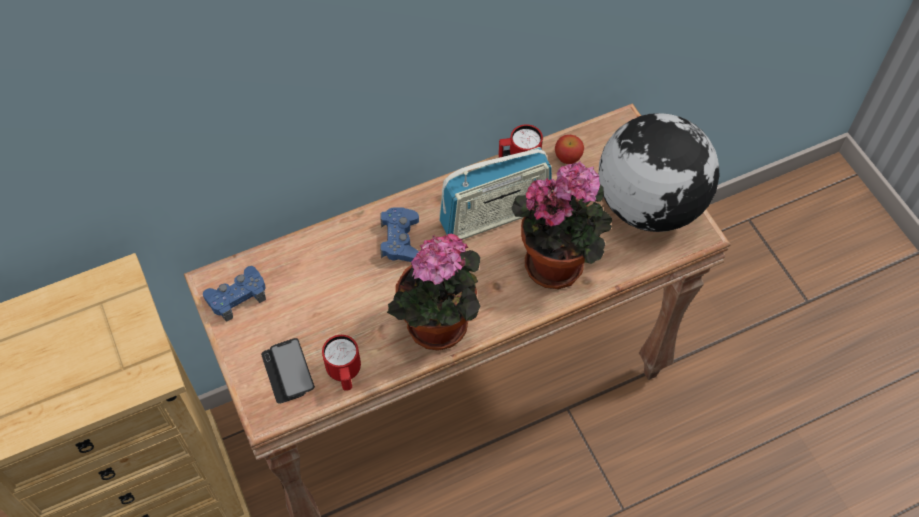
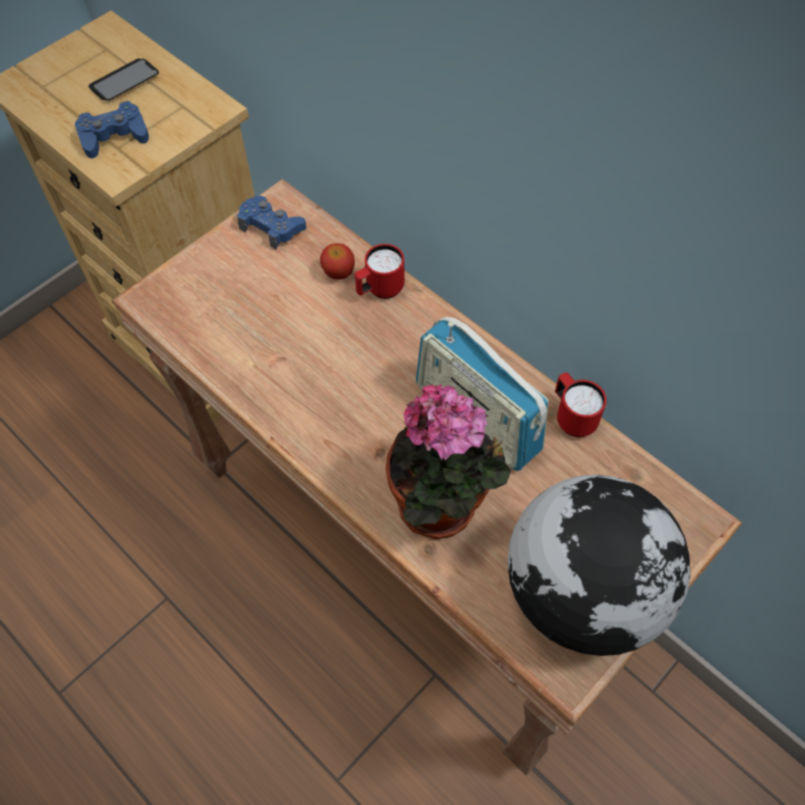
camera: 70 degrees right, 0 degrees up
phone [261,338,315,404] -> phone moved to [89,58,159,101]
red mug [322,335,361,391] -> red mug moved to [354,244,405,299]
blue game controller [380,207,419,262] -> blue game controller moved to [75,101,149,159]
potted plant [387,233,480,351] -> none
apple [555,135,584,164] -> apple moved to [320,243,355,280]

